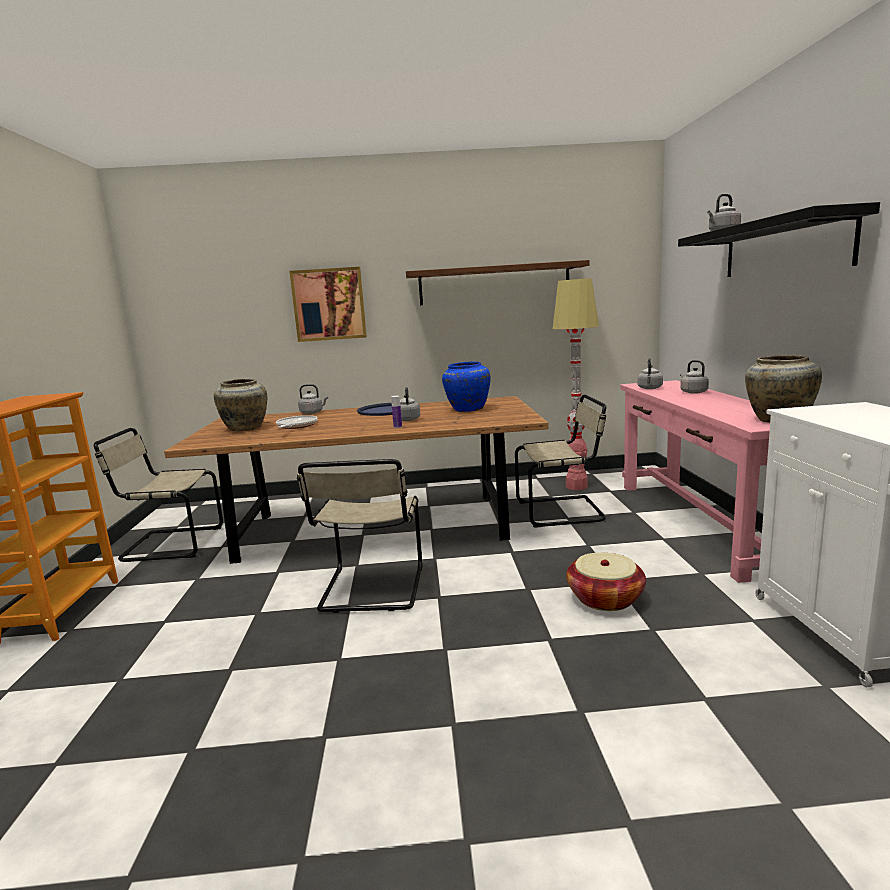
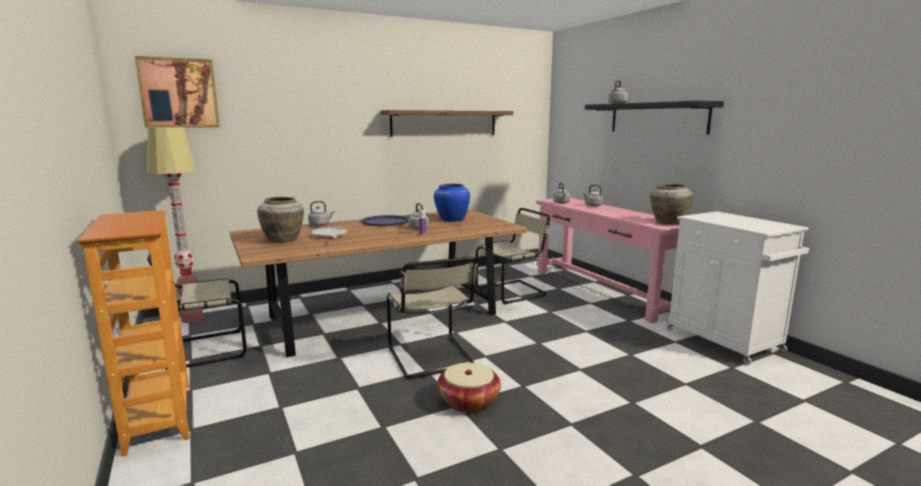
camera: 25 degrees left, 0 degrees up
picture [289,267,367,342] -> picture moved to [135,56,220,128]
floor lamp [553,278,599,490] -> floor lamp moved to [147,127,204,323]
basket [566,553,646,611] -> basket moved to [437,363,501,413]

